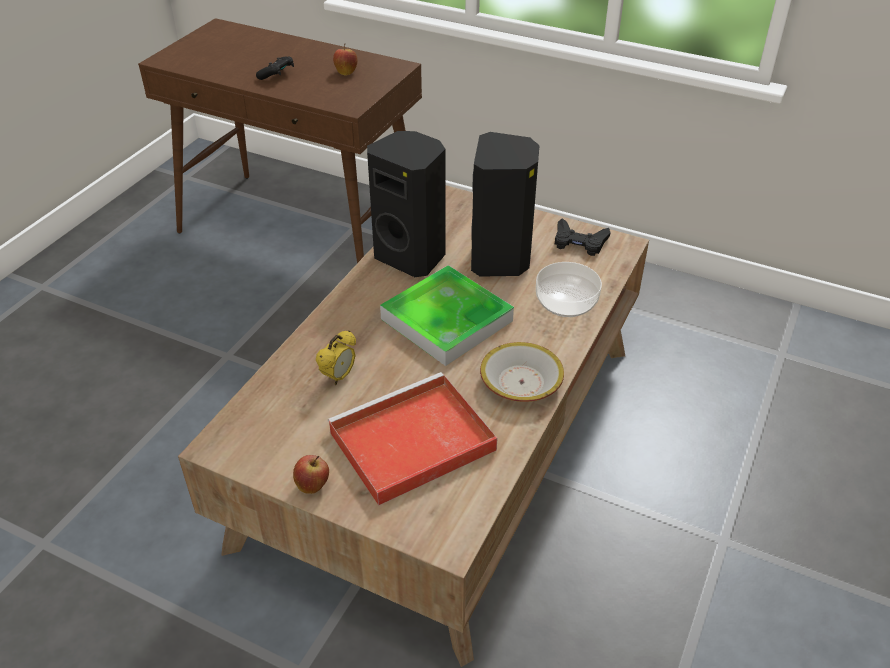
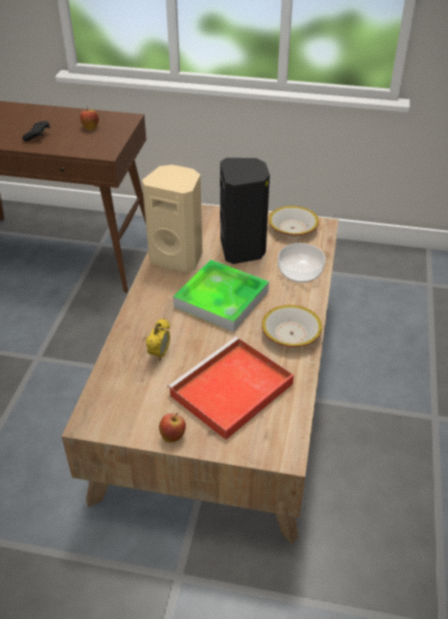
camera: 15 degrees left, 0 degrees up
black speaker [367,131,446,277] -> beige speaker [142,165,202,272]
black game controller [555,219,611,256] -> bowl [268,206,319,237]

